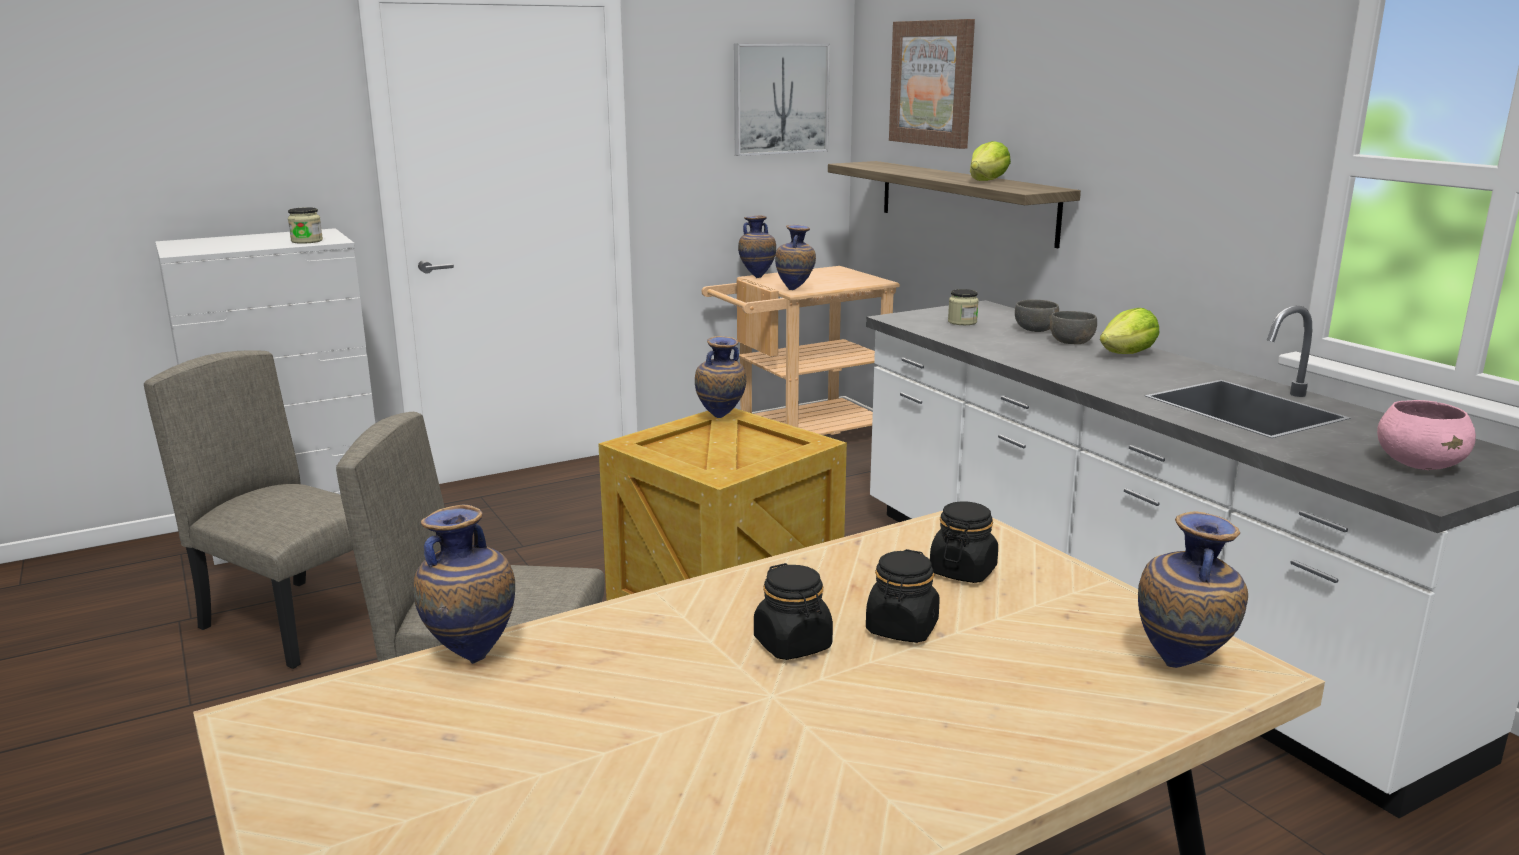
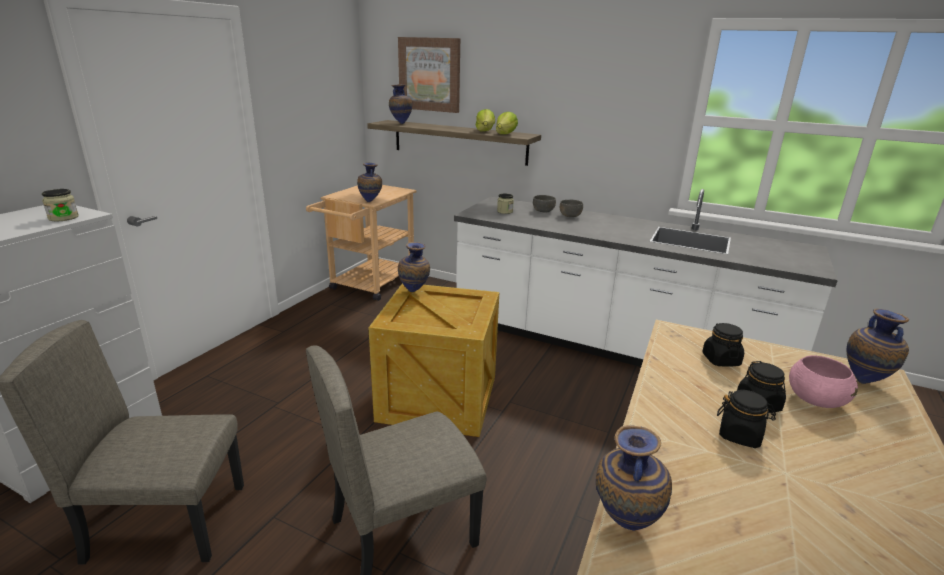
camera: 35 degrees left, 5 degrees up
picture [734,43,830,156] -> none
vase [738,215,776,278] -> vase moved to [389,84,412,124]
lettuce [1100,308,1159,354] -> lettuce moved to [496,112,518,134]
pink bowl [1377,400,1476,470] -> pink bowl moved to [789,355,858,408]

